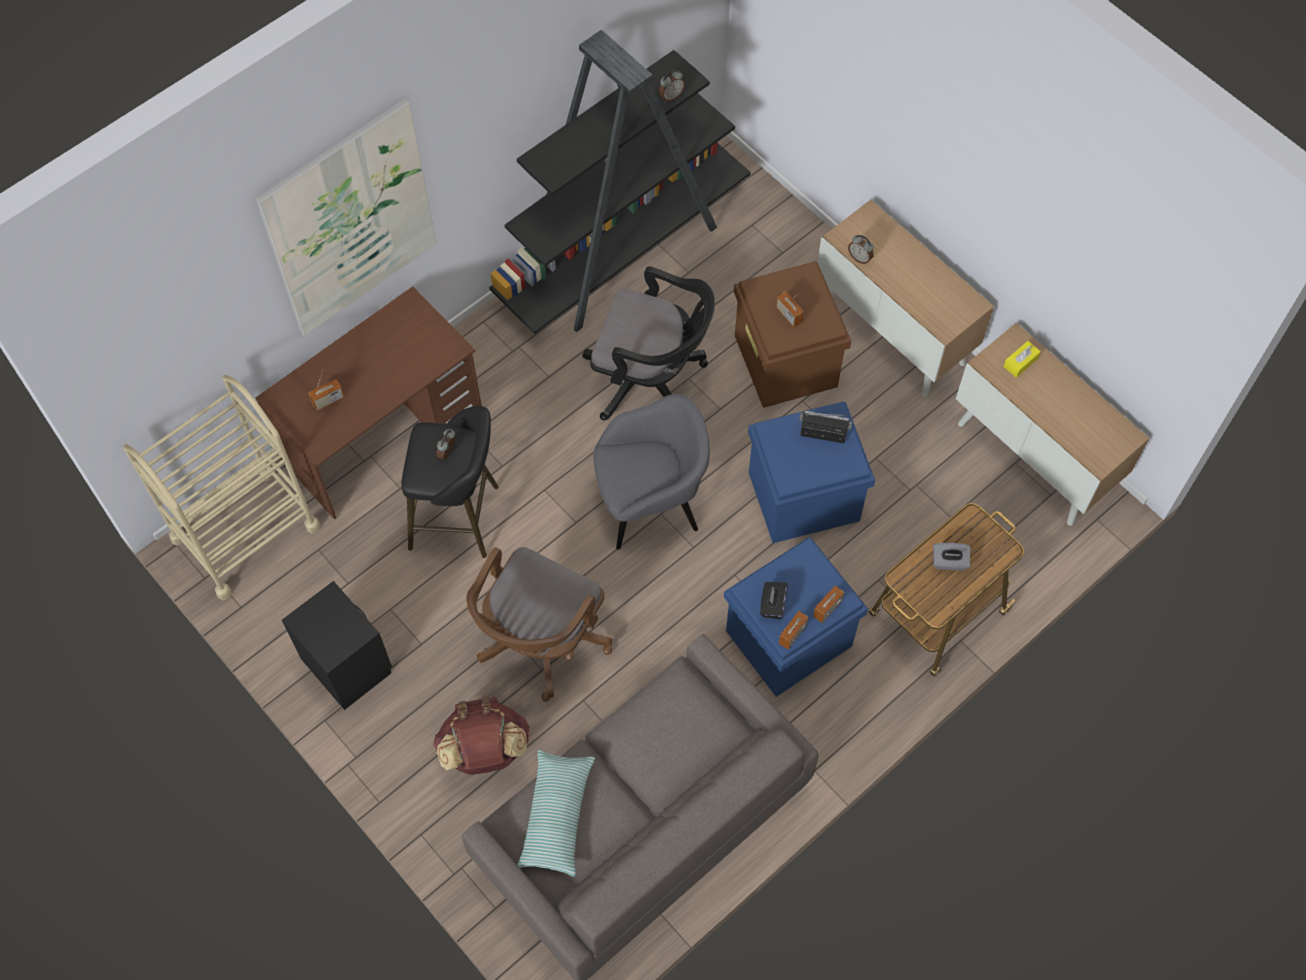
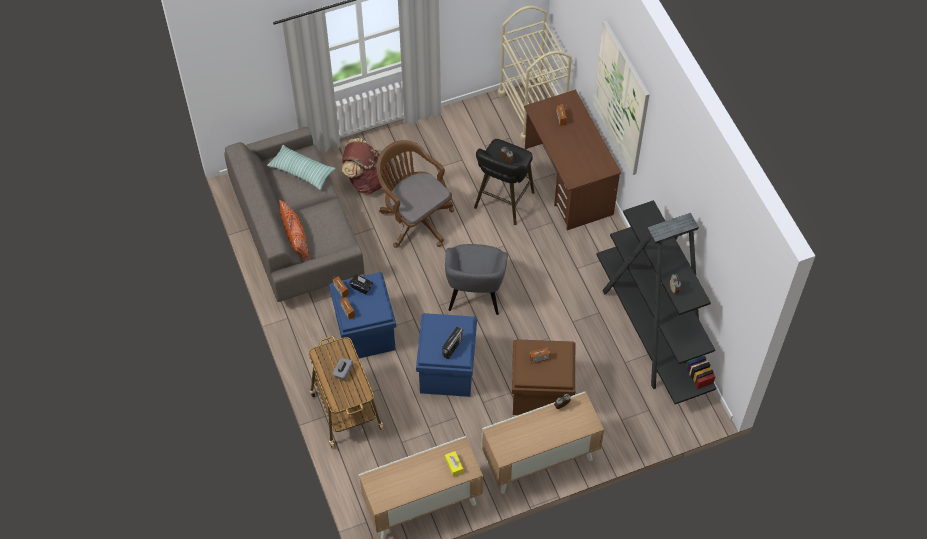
camera: 110 degrees right, 5 degrees down
black nightstand [282,581,392,710] -> none
black office chair [582,266,715,421] -> none
none -> orange pillow [279,200,309,261]

